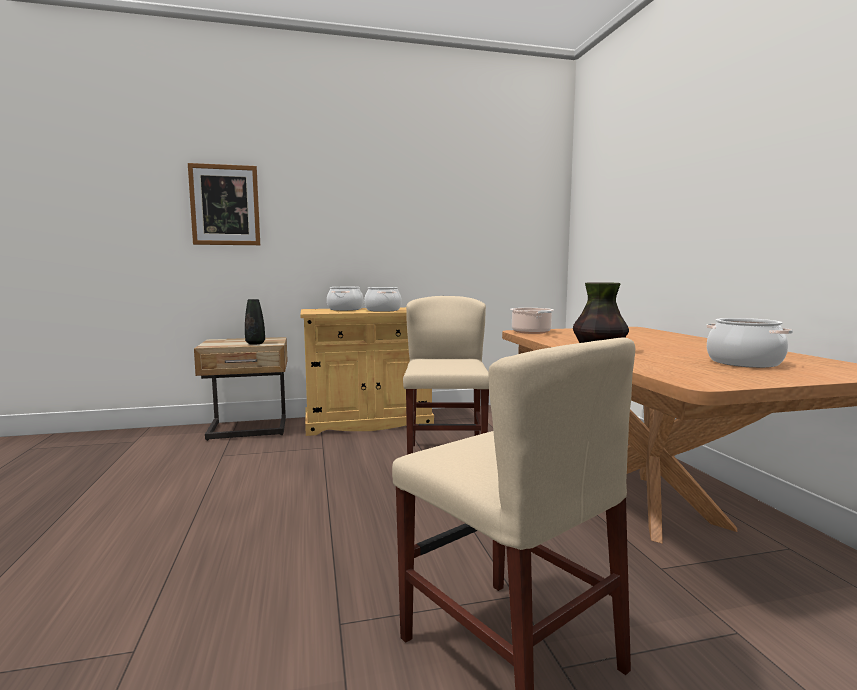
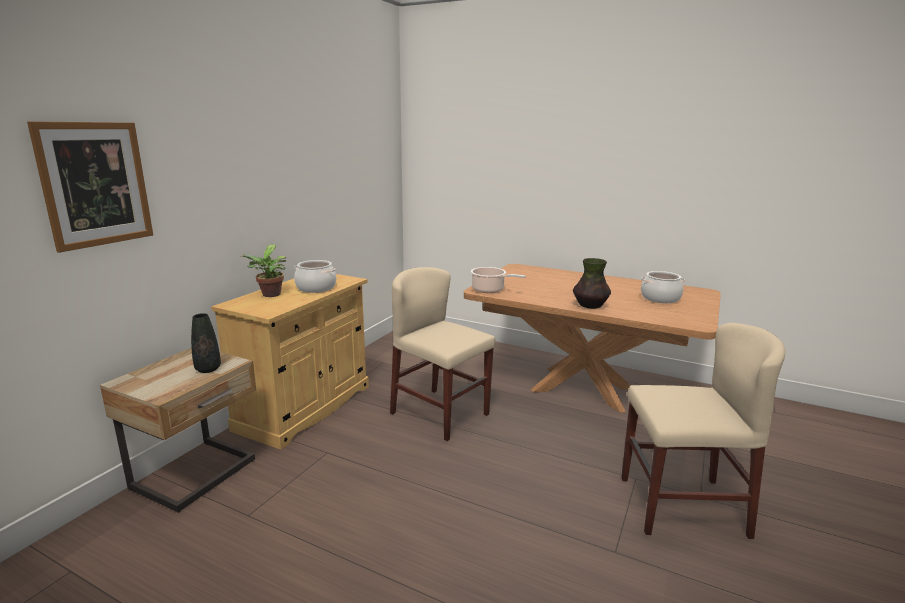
camera: 50 degrees left, 10 degrees up
cooking pot [327,287,363,311] -> potted plant [241,245,287,297]

